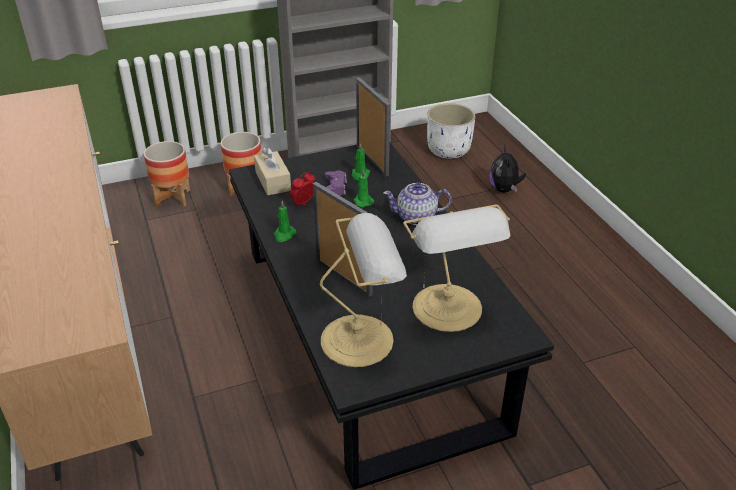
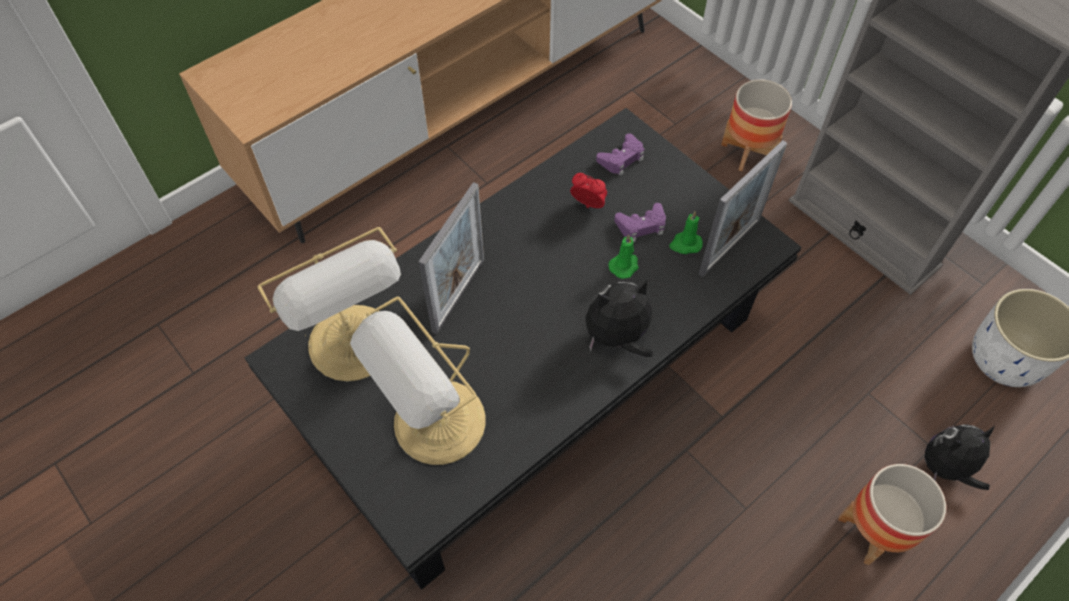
camera: 70 degrees right, 20 degrees up
planter [144,141,190,207] -> planter moved to [838,464,946,565]
beige tissue box [254,147,291,195] -> purple game controller [596,133,644,175]
green candle [274,201,296,242] -> none
teapot [383,183,452,225] -> plush toy [585,279,653,357]

